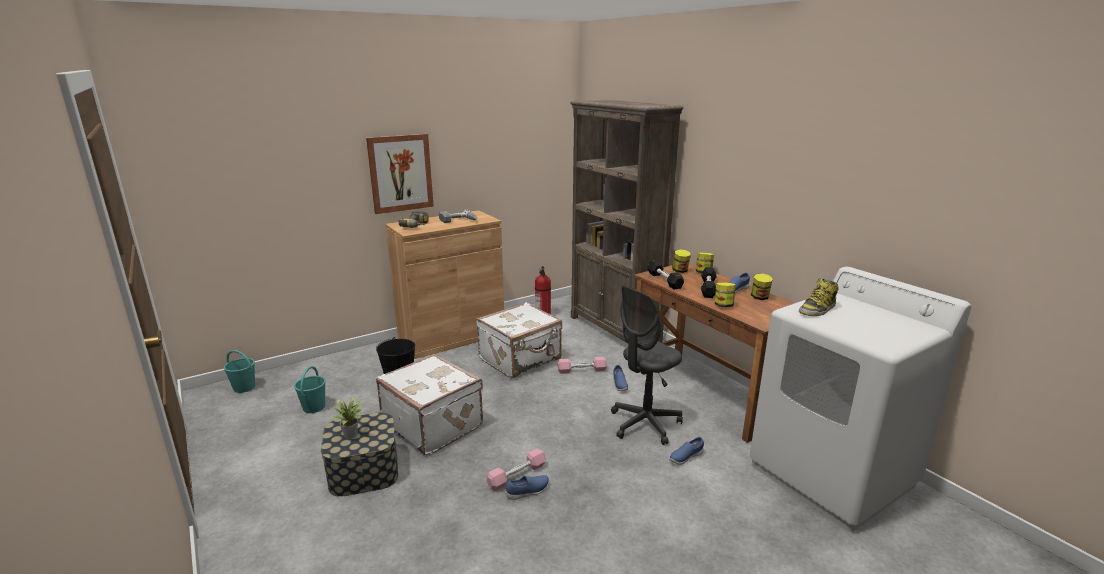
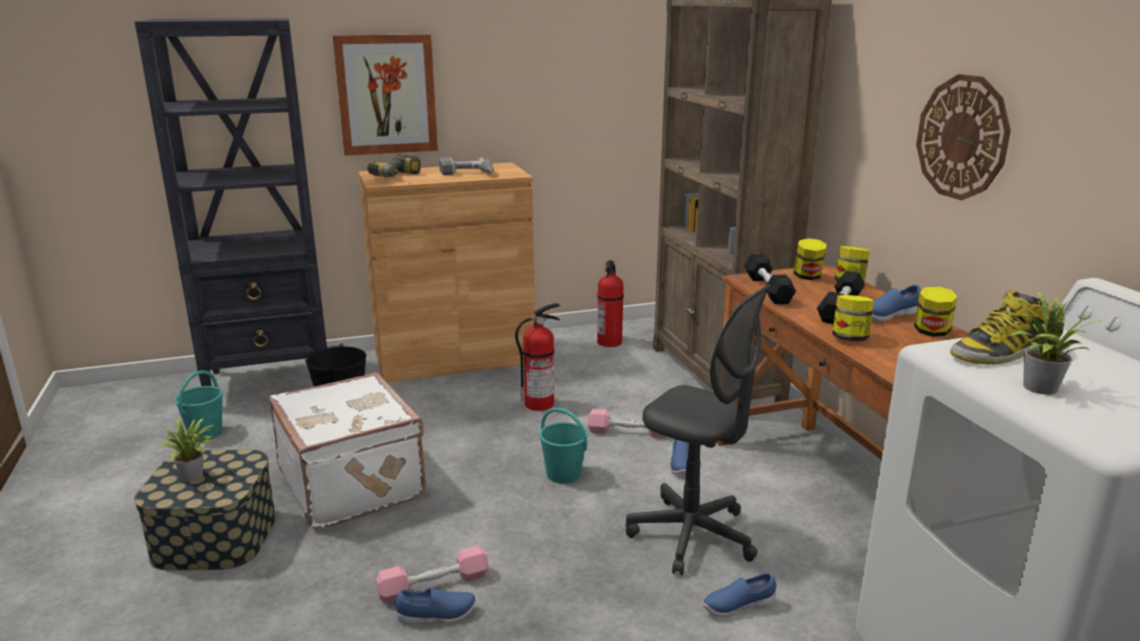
camera: 15 degrees right, 0 degrees up
turquoise bucket [224,350,255,393] -> turquoise bucket moved to [539,408,588,484]
white suitcase [476,302,562,378] -> fire extinguisher [515,303,560,411]
grey office chair [611,285,683,445] -> grey office chair turned 120 degrees counterclockwise [626,284,770,575]
none -> black bookcase [135,18,327,386]
none -> wall clock [916,74,1011,200]
none -> potted plant [1008,292,1105,395]

